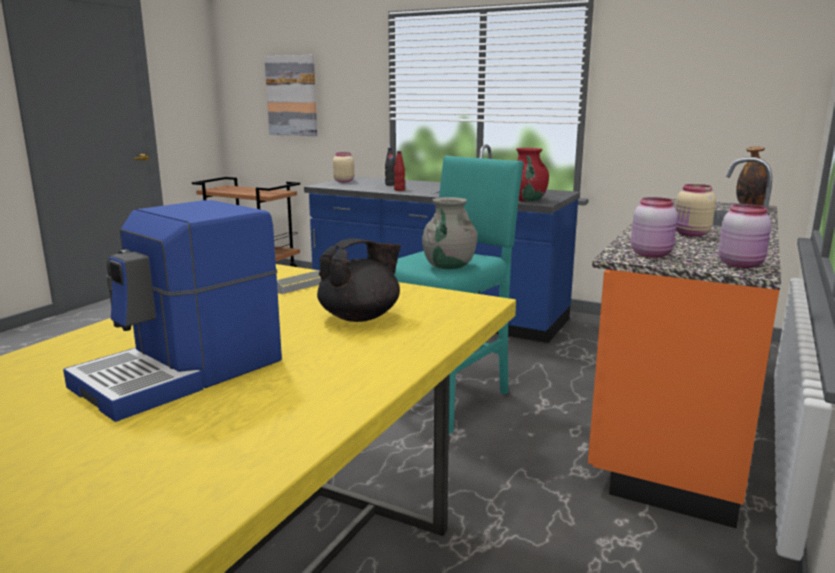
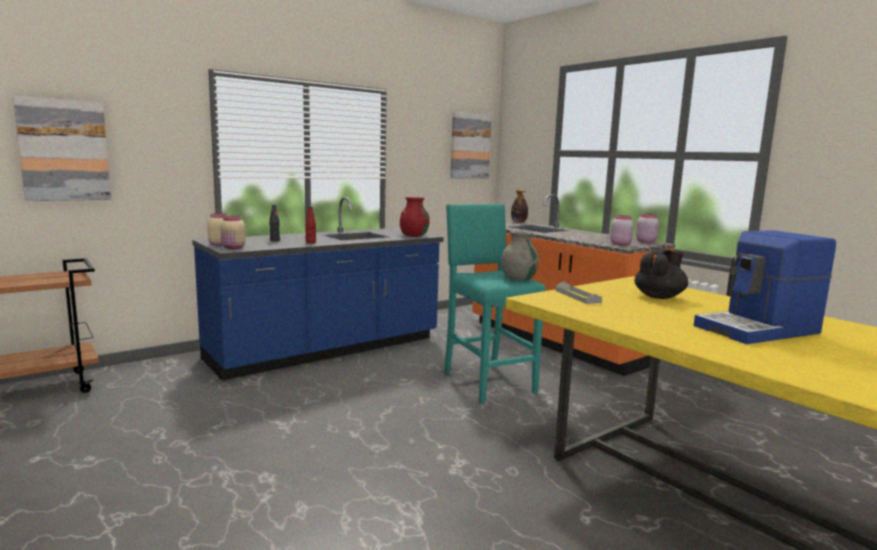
camera: 65 degrees left, 5 degrees down
coffee machine [63,200,282,422] -> coffee machine turned 90 degrees clockwise [694,230,836,344]
black teapot [317,238,401,322] -> black teapot turned 60 degrees clockwise [634,249,688,299]
beige jar [675,184,716,237] -> beige jar moved to [220,216,246,249]
none -> picture [450,112,492,179]

